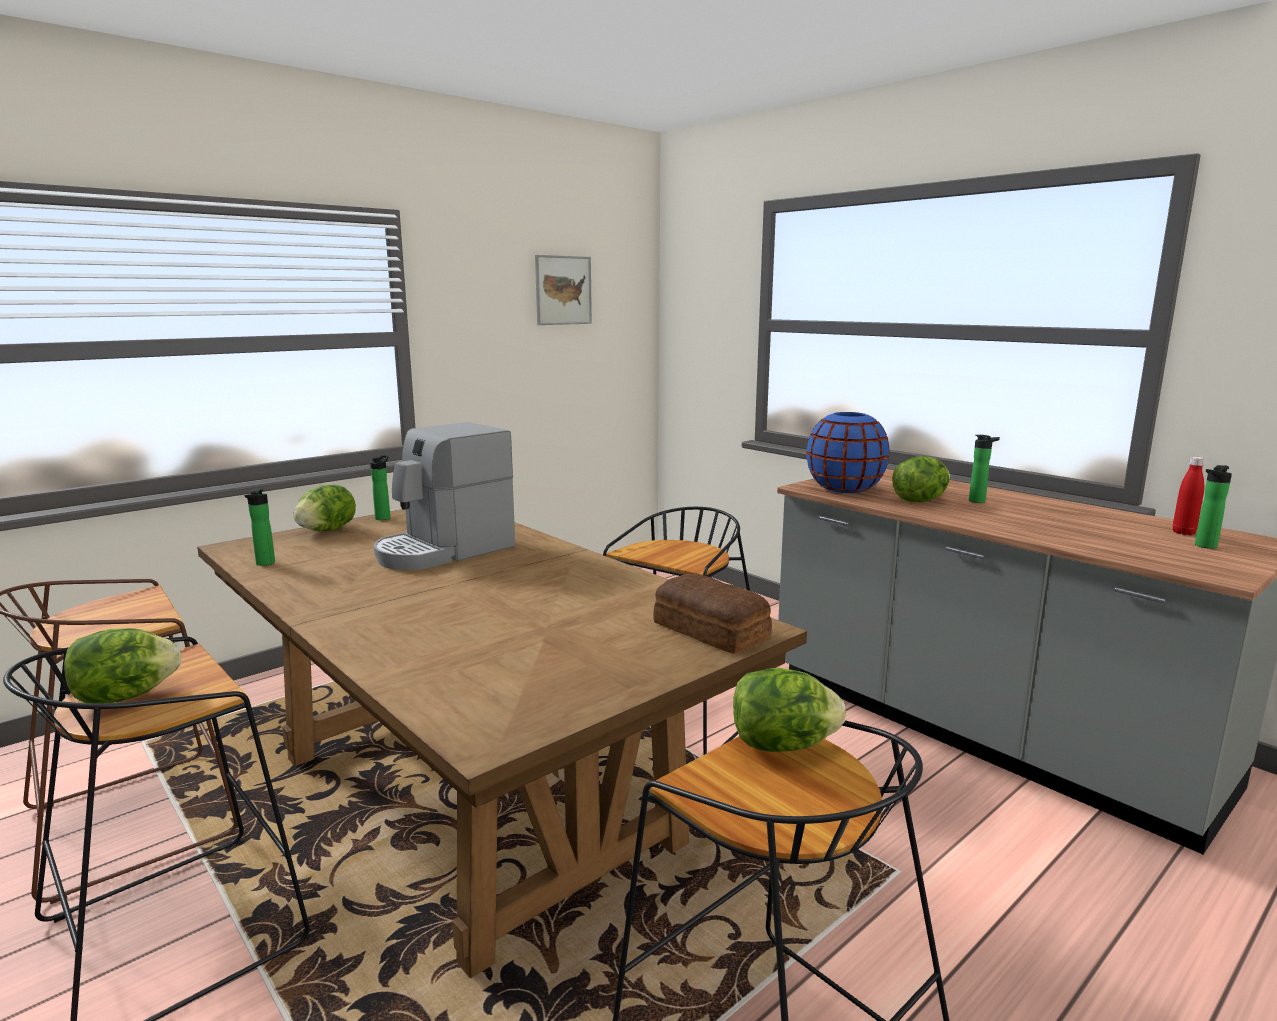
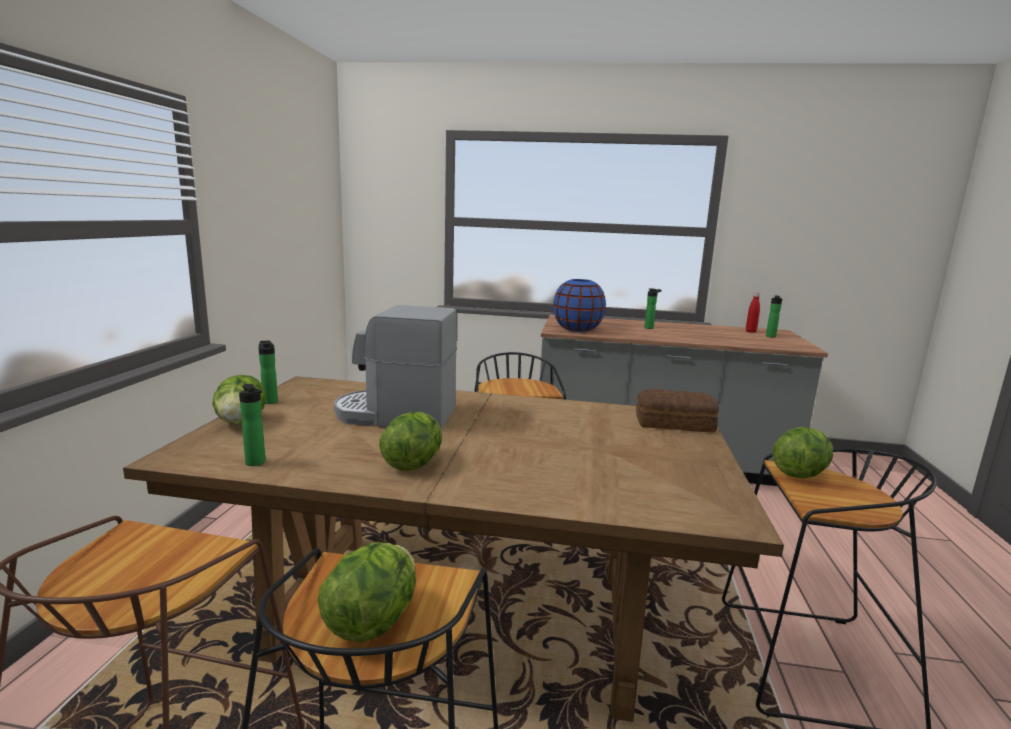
camera: 40 degrees left, 0 degrees up
coffee machine [374,422,515,570] -> coffee machine turned 90 degrees clockwise [334,305,457,430]
picture [535,255,592,325] -> none
lettuce [892,456,950,502] -> lettuce moved to [379,412,442,471]

